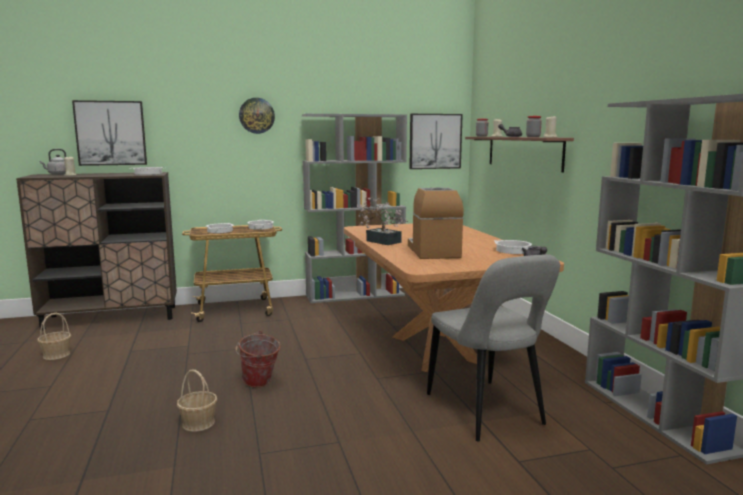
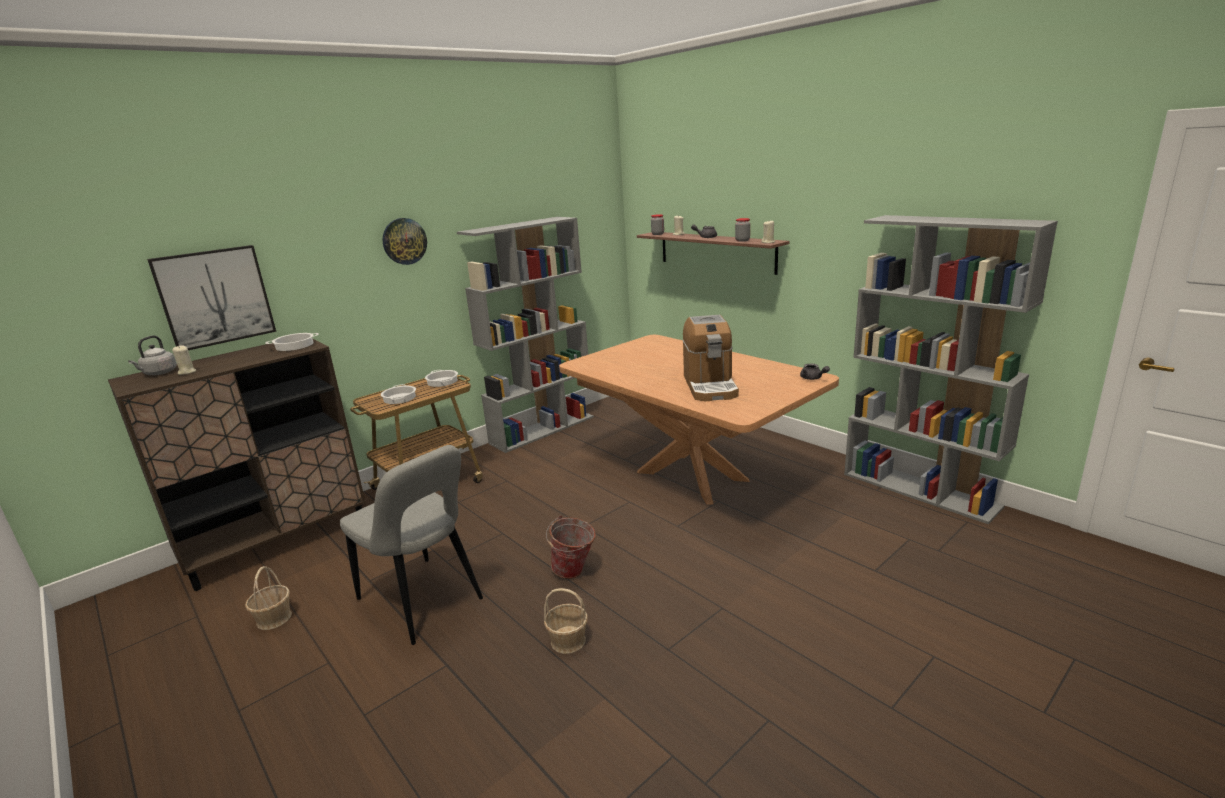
camera: 25 degrees left, 10 degrees up
potted plant [356,197,408,245] -> none
coffee machine [408,187,464,259] -> coffee machine turned 150 degrees counterclockwise [683,315,739,401]
picture [409,114,463,169] -> none
grey chair [427,254,560,442] -> grey chair moved to [340,445,483,645]
cooking pot [494,240,532,254] -> none

